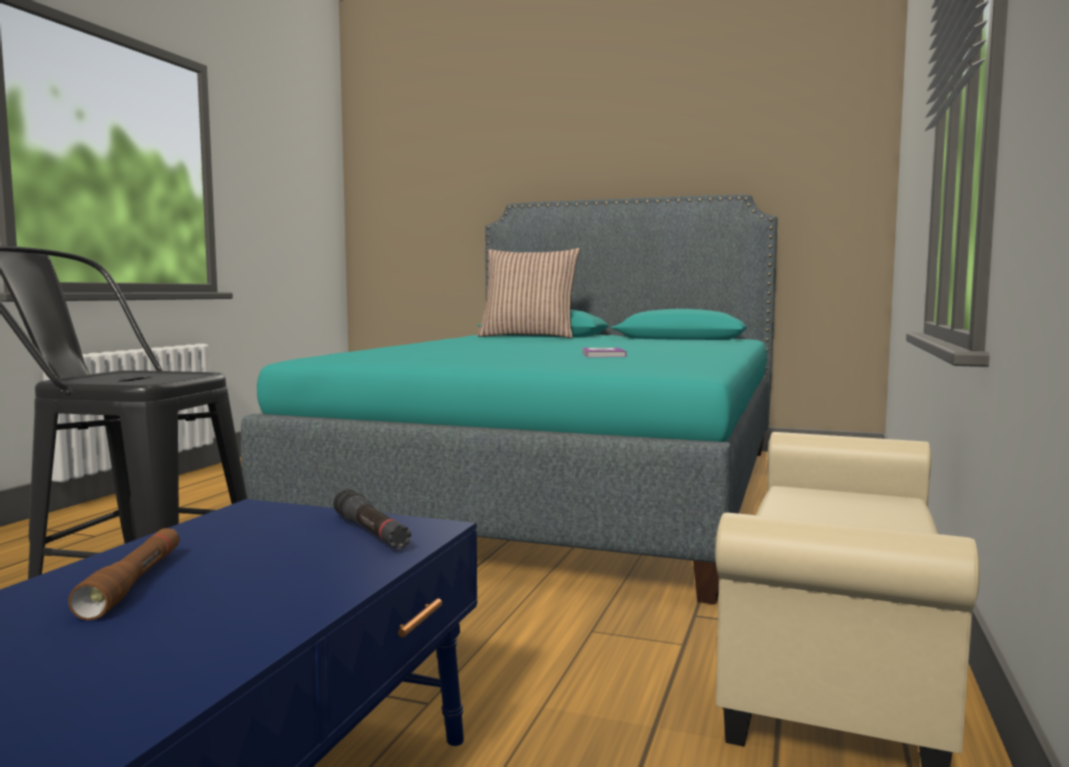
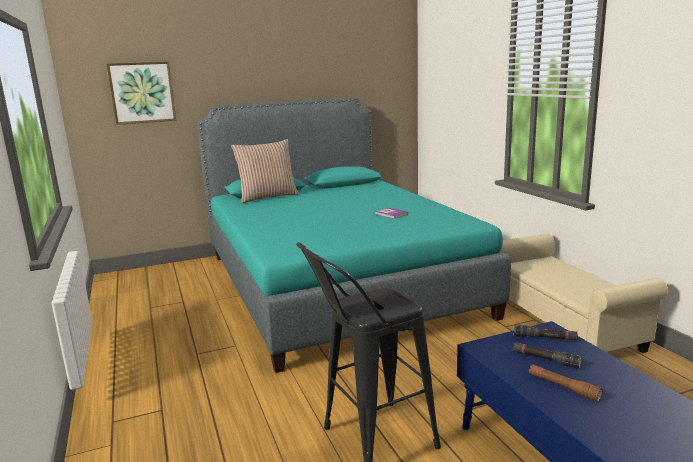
camera: 40 degrees left, 10 degrees up
none -> picture [107,61,176,125]
none -> black flashlight [513,342,582,368]

